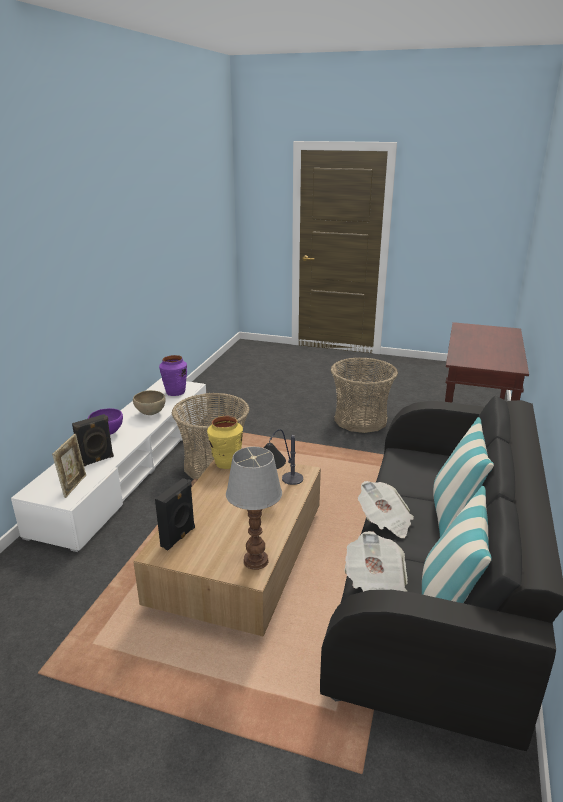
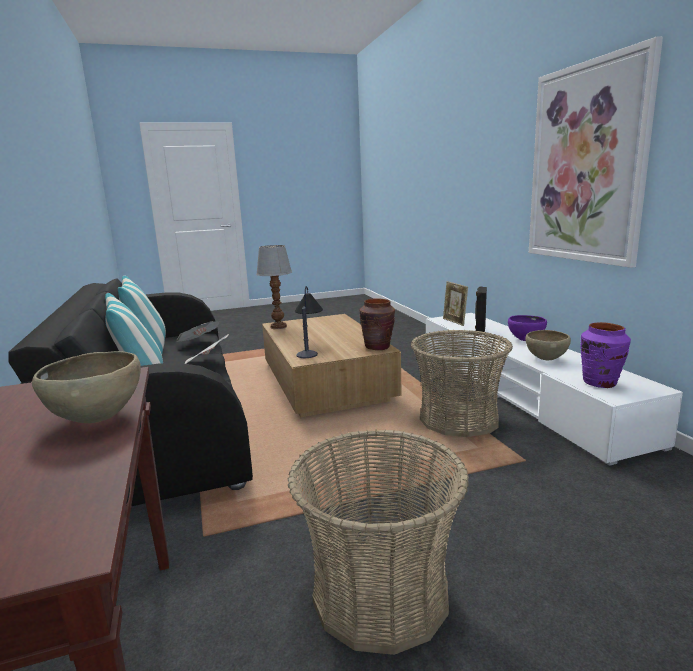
camera: 145 degrees right, 10 degrees down
black speaker [155,478,195,551] -> none
yellow vase [207,416,243,469] -> brown vase [360,298,395,350]
none -> brown bowl [31,351,141,423]
none -> picture [529,36,663,268]

